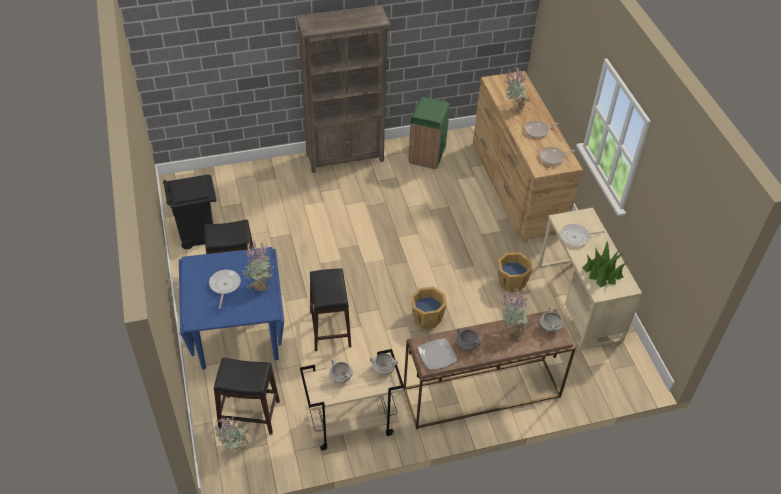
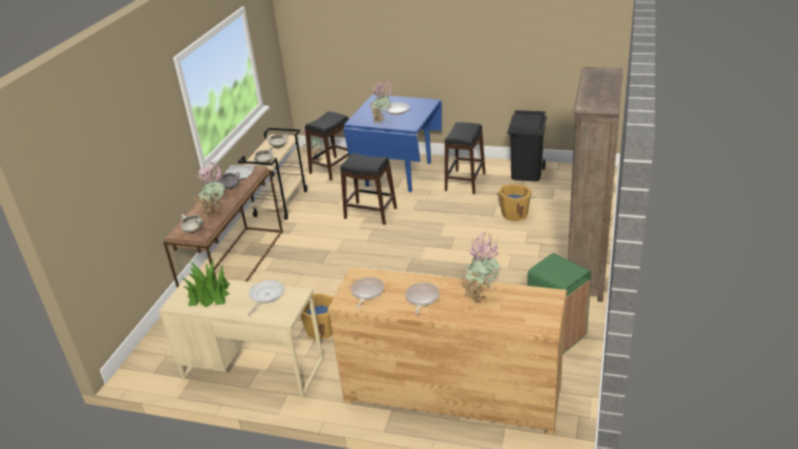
camera: 125 degrees right, 15 degrees down
orange bucket [411,287,447,329] -> orange bucket moved to [497,184,535,221]

